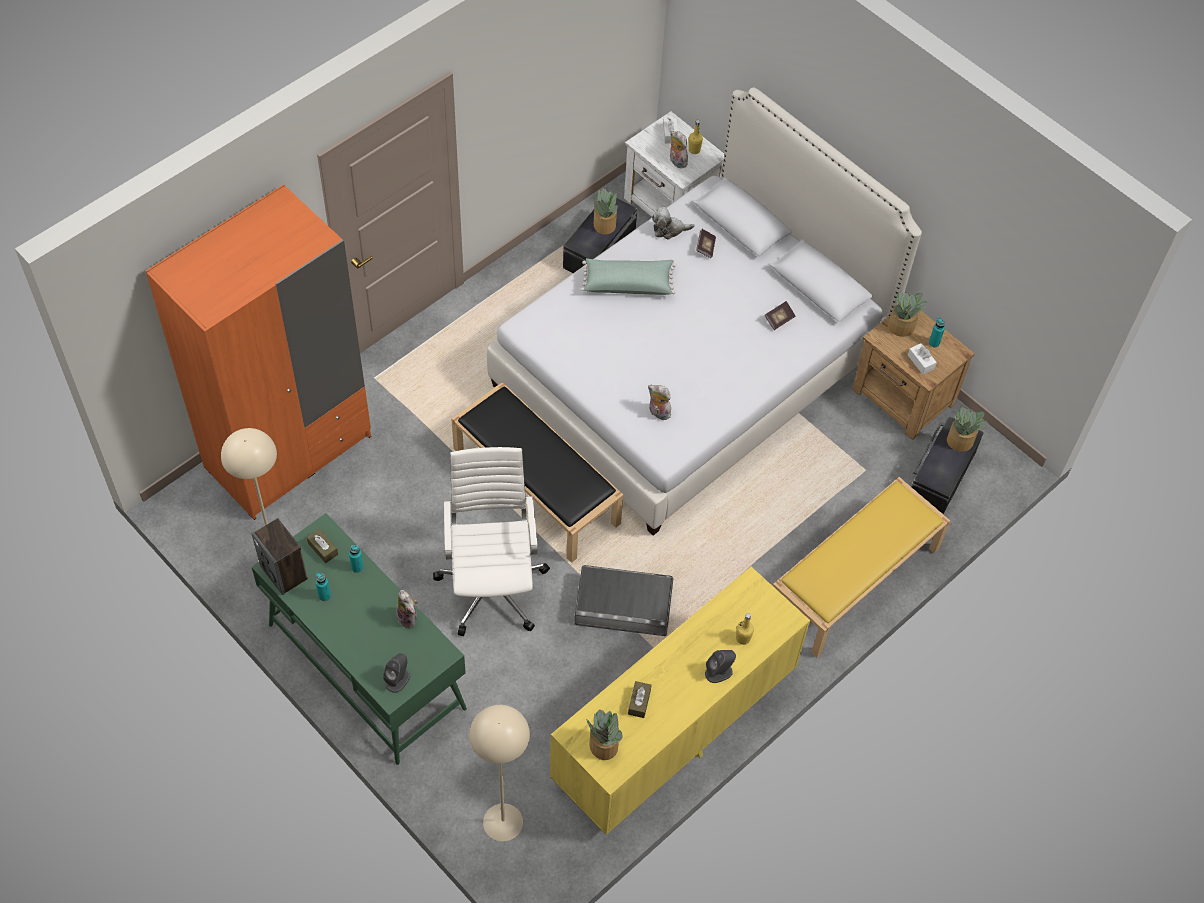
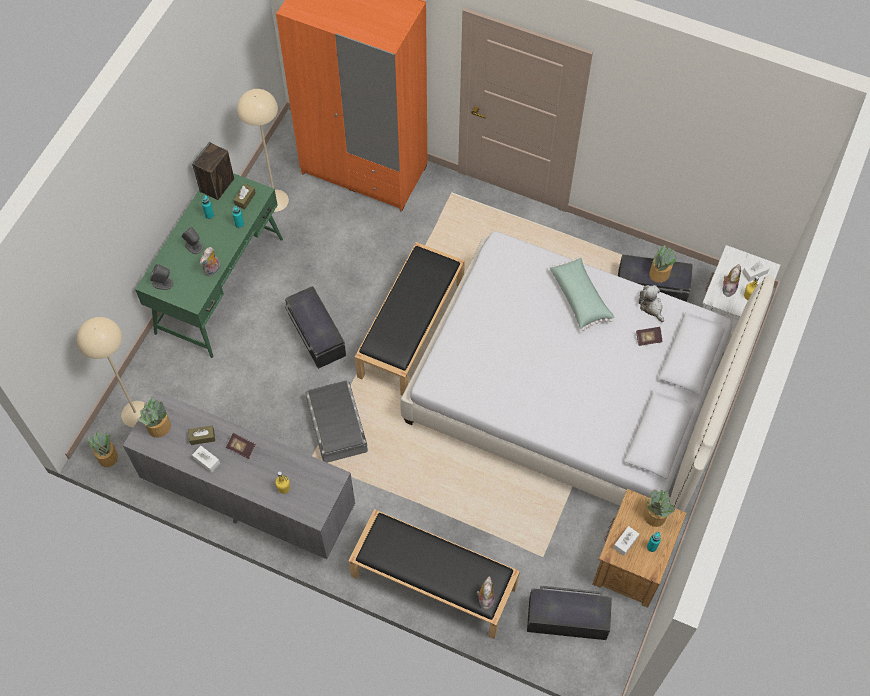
camera: 70 degrees right, 5 degrees up
white office chair [433,447,550,636] -> black storage box [285,286,346,369]
yellow dresser [550,567,810,835] -> grey dresser [123,391,355,559]
plush toy [648,385,671,420] -> plush toy moved to [477,576,495,610]
grey speaker [705,650,736,683] -> grey speaker moved to [182,226,204,254]
book [765,301,795,330] -> book moved to [226,433,256,459]
yellow bench [773,477,951,658] -> black bench [349,509,520,639]
potted plant [947,407,987,452] -> potted plant moved to [88,431,118,467]
none -> white tissue box [192,446,220,473]

